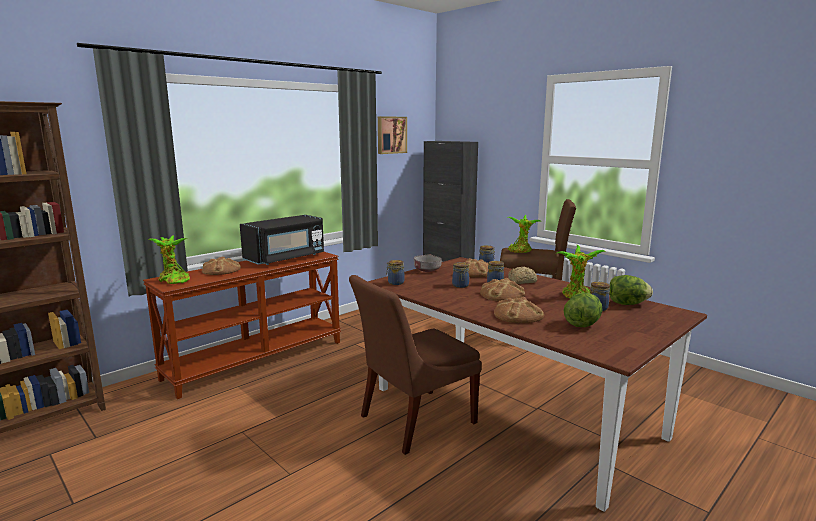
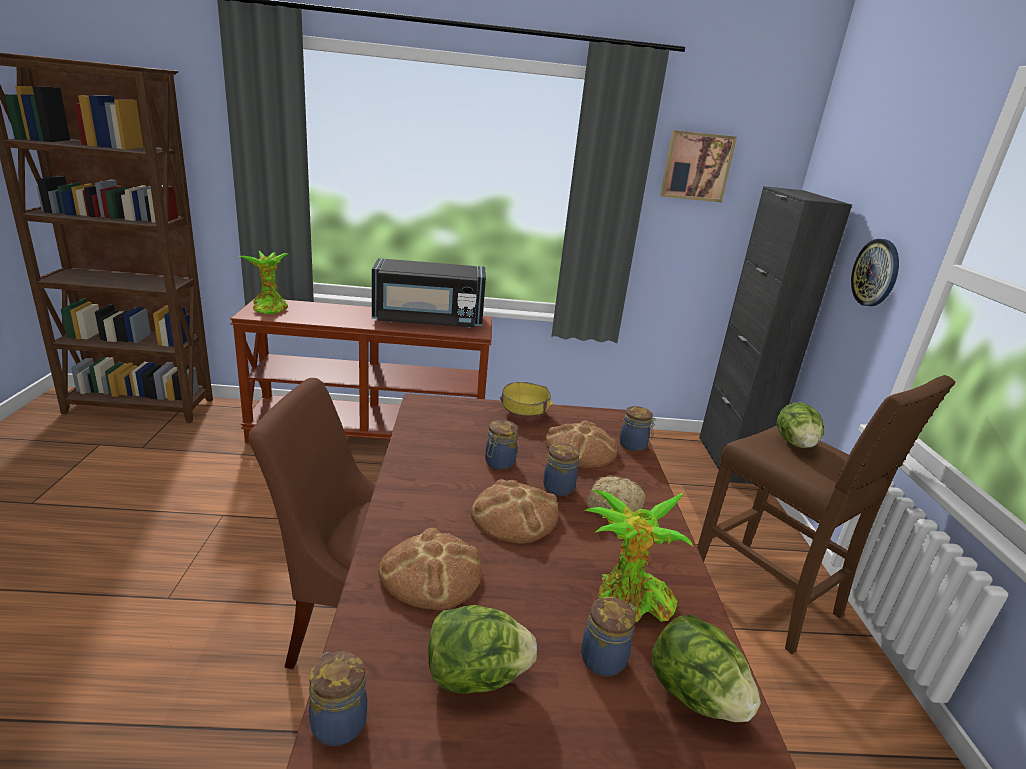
camera: 40 degrees right, 10 degrees up
bread [202,256,241,275] -> none
jar [386,260,405,285] -> jar moved to [309,651,367,746]
grey bowl [414,254,442,272] -> yellow bowl [500,382,553,417]
potted plant [508,215,541,253] -> lettuce [777,402,824,448]
none -> wall clock [851,239,899,306]

